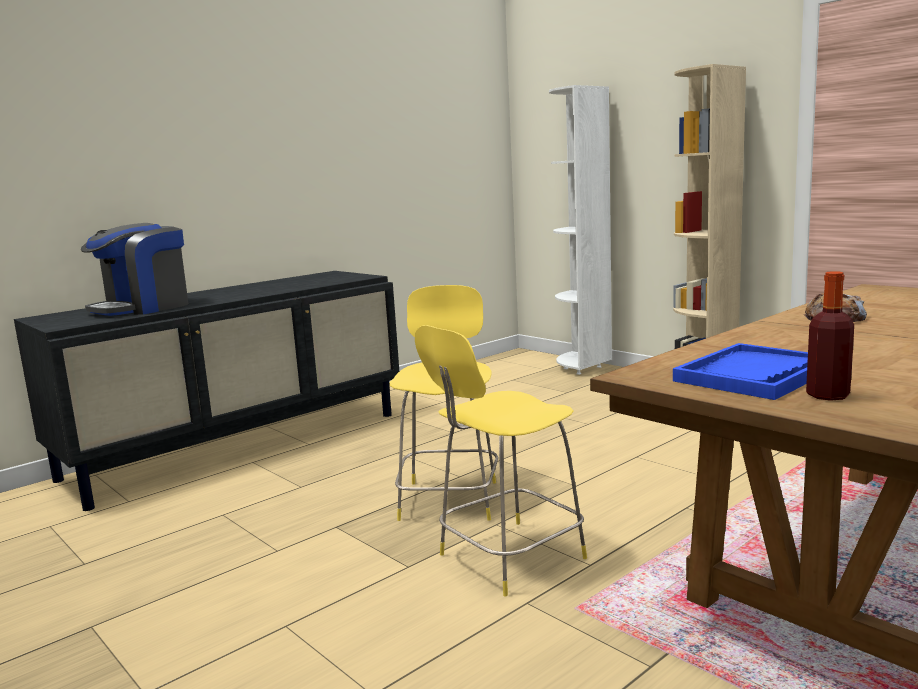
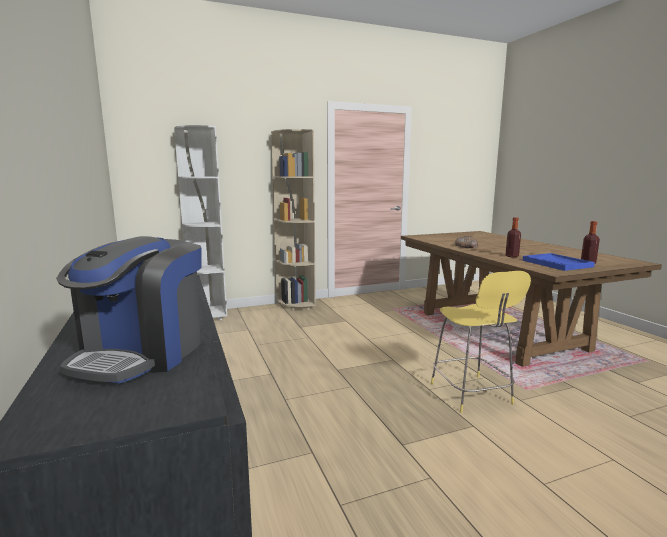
camera: 70 degrees left, 0 degrees up
coffee machine [81,223,188,316] -> coffee machine turned 45 degrees clockwise [56,236,201,383]
yellow stool [389,285,498,521] -> none
none -> bottle [505,217,521,257]

